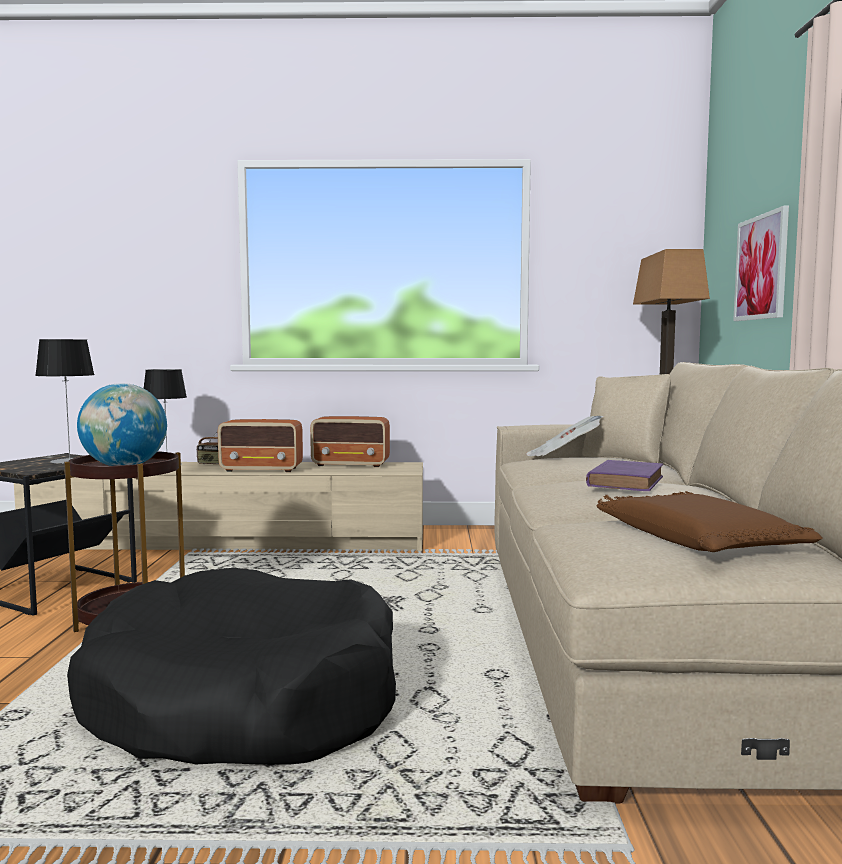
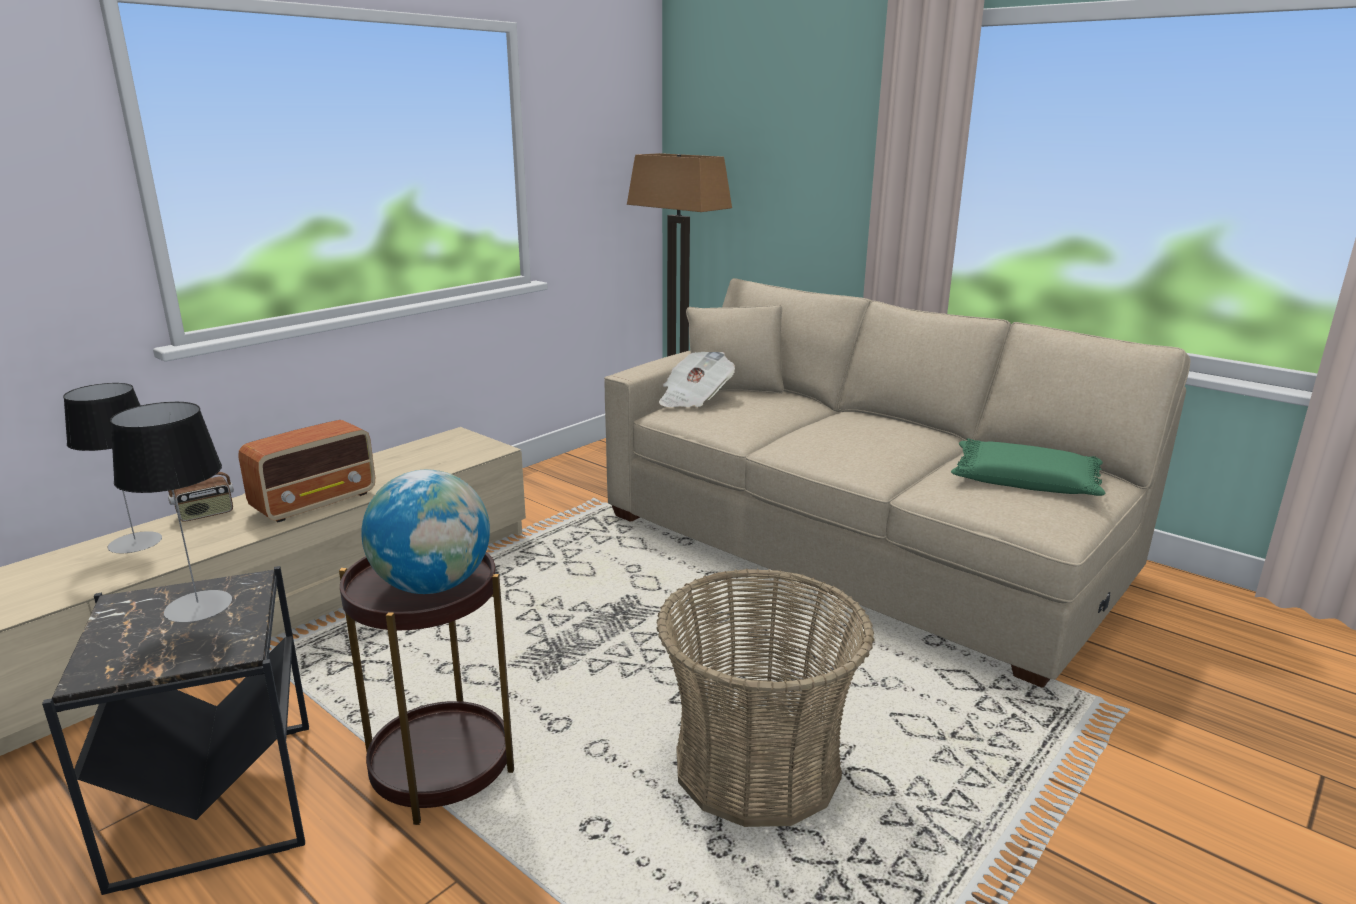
camera: 50 degrees left, 15 degrees up
black dog bed [67,568,396,765] -> basket [656,568,874,827]
radio [310,416,390,467] -> none
purple book [586,460,663,491] -> none
brown pillow [596,491,823,552] -> green pillow [951,438,1106,496]
picture [733,206,789,321] -> none

